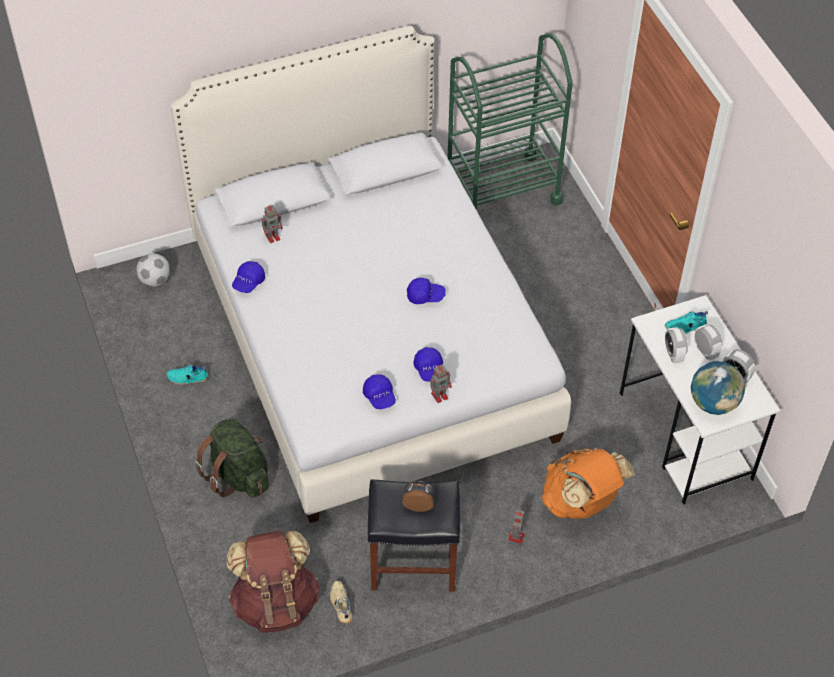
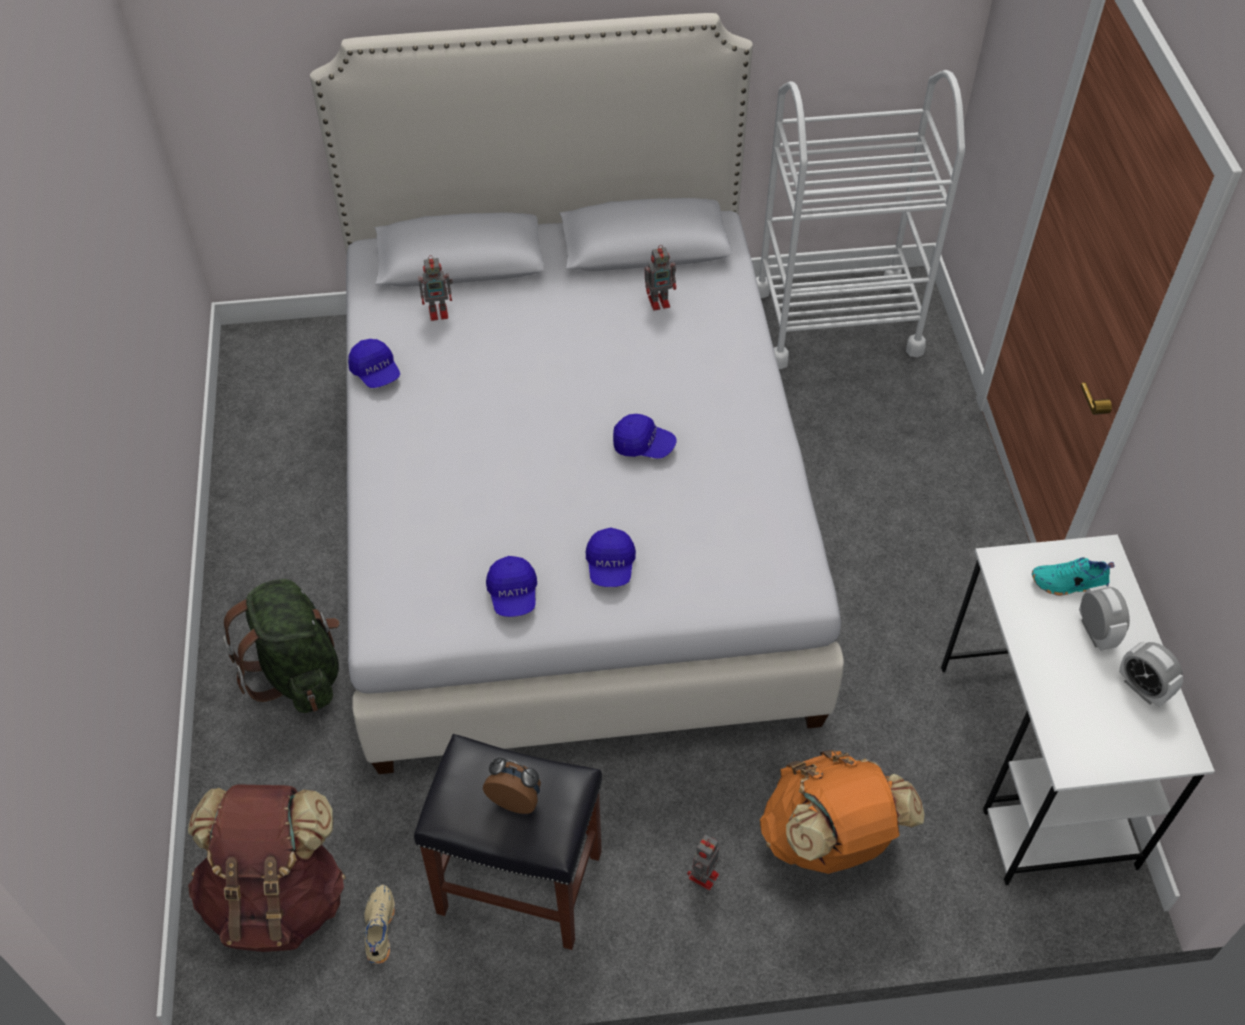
camera: 15 degrees right, 0 degrees up
football [136,253,170,287] -> none
turquoise shoe [167,364,209,385] -> none
blue cap [232,261,266,293] -> blue cap turned 75 degrees counterclockwise [348,339,400,388]
toy robot [430,364,452,403] -> toy robot moved to [645,245,676,311]
green cart [448,34,573,210] -> white cart [756,70,965,369]
alarm clock [665,327,688,363] -> none
globe [691,361,745,415] -> none

